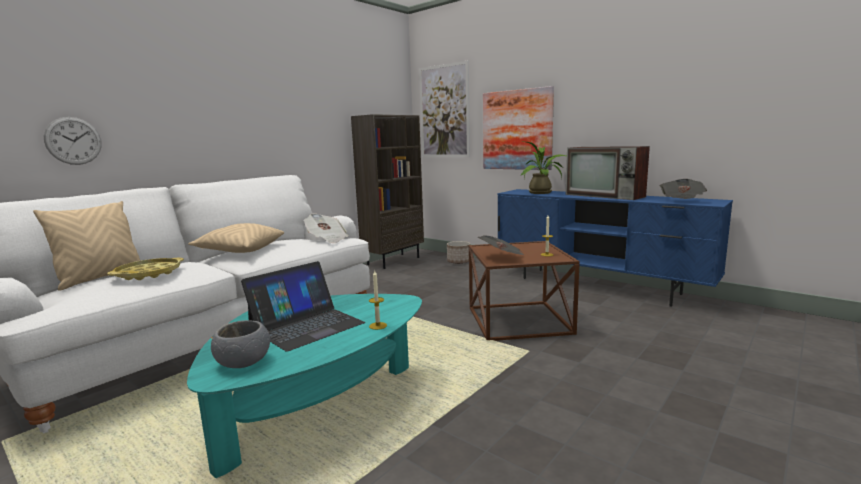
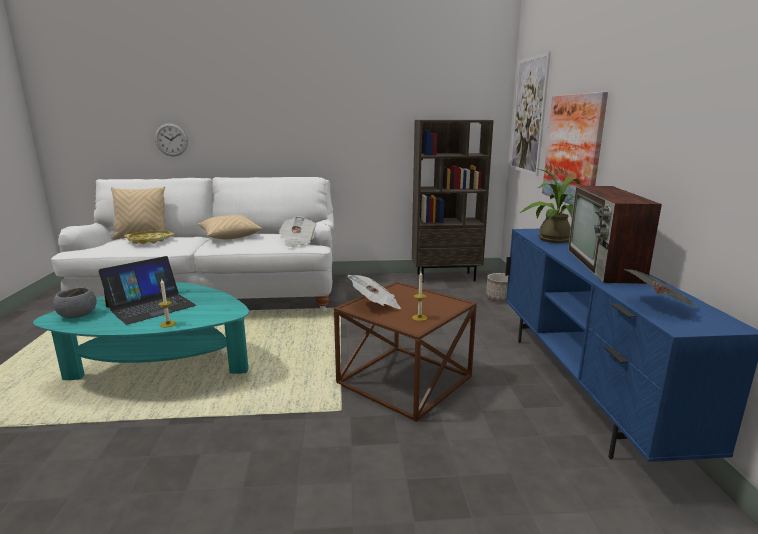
camera: 45 degrees right, 5 degrees up
laptop [241,261,365,352] -> laptop turned 45 degrees counterclockwise [98,256,196,325]

